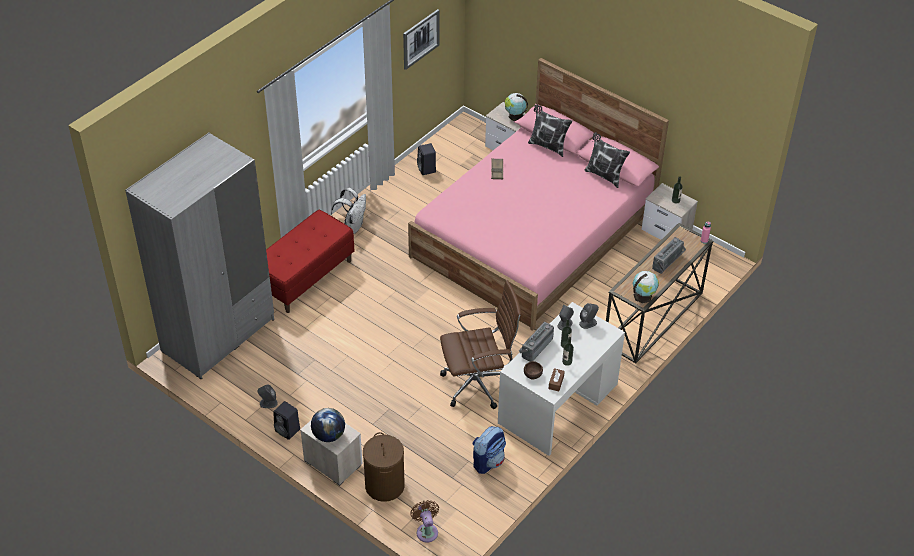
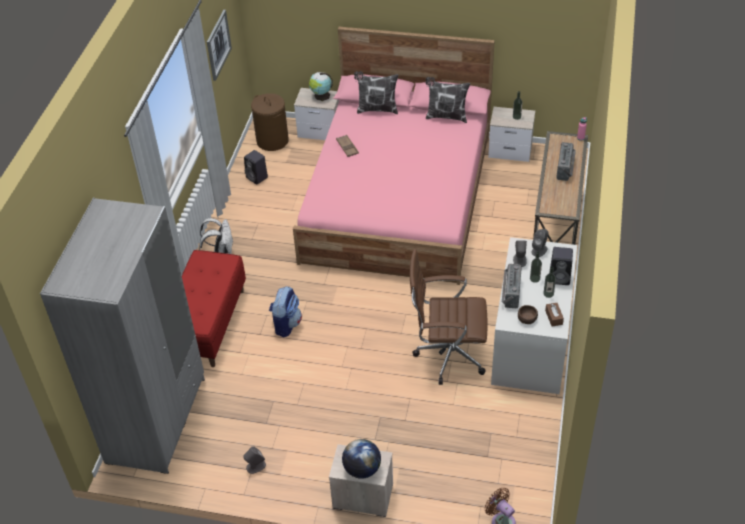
camera: 25 degrees left, 0 degrees up
black speaker [273,401,300,440] -> black speaker moved to [550,247,573,285]
brown laundry basket [363,432,405,502] -> brown laundry basket moved to [251,93,289,151]
brown office chair [440,280,522,409] -> brown office chair turned 135 degrees counterclockwise [410,249,488,385]
backpack [472,426,506,474] -> backpack moved to [269,286,302,337]
globe [633,271,659,303] -> none

